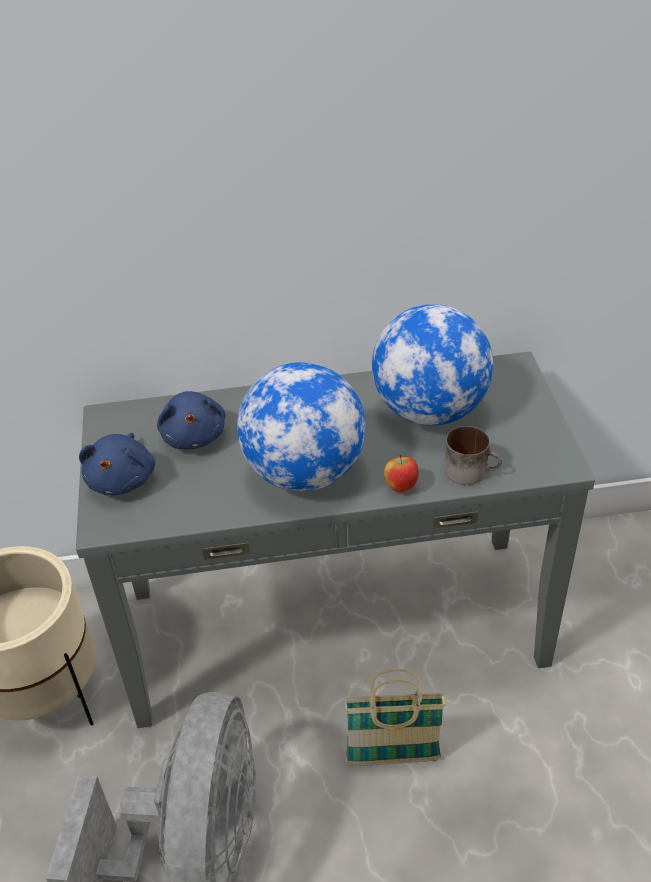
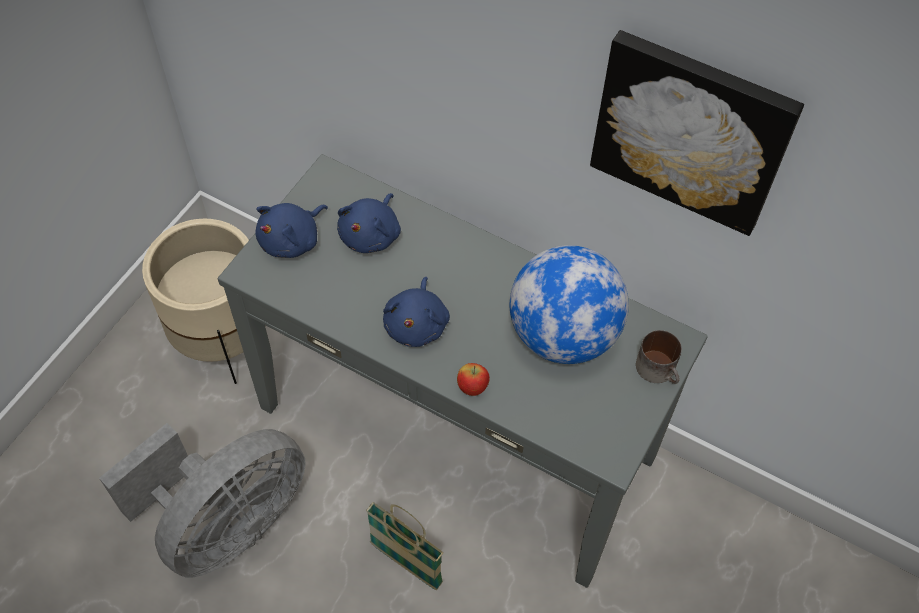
camera: 35 degrees right, 15 degrees up
globe [237,362,366,491] -> blue plush toy [383,277,450,347]
mug [444,426,502,485] -> mug moved to [636,330,682,384]
none -> picture [590,30,804,236]

